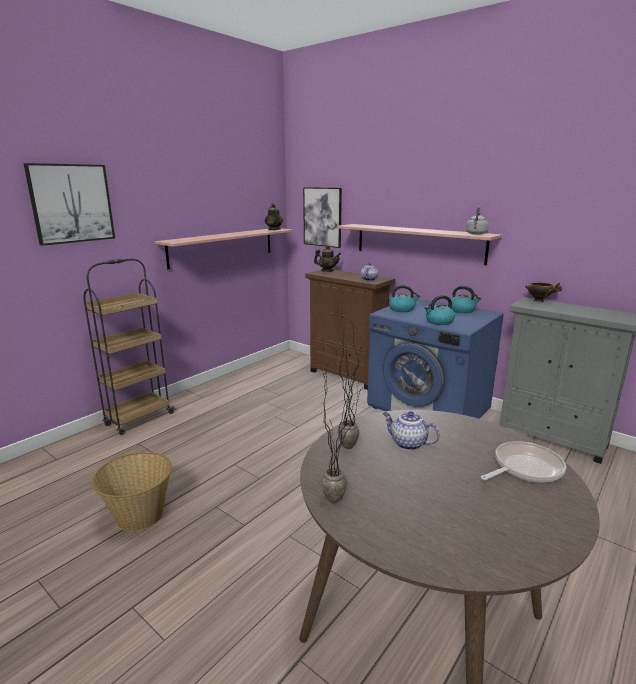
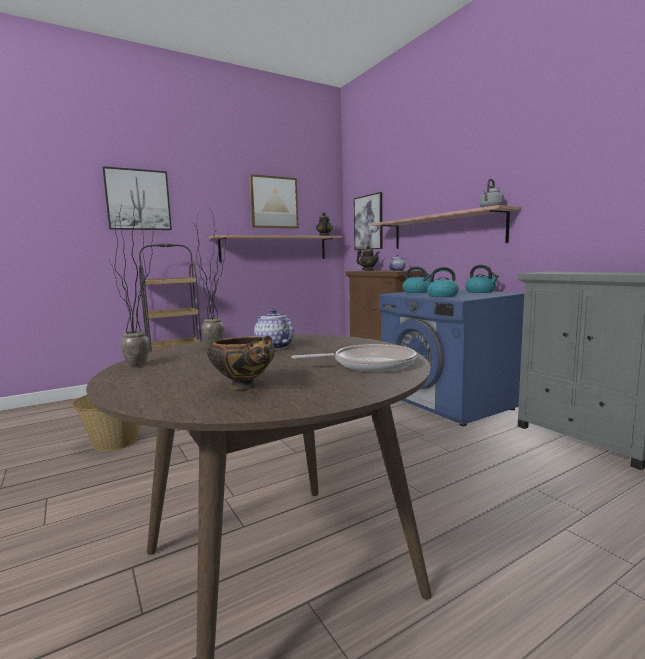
camera: 20 degrees right, 10 degrees down
bowl [525,282,562,302] -> bowl moved to [207,336,275,390]
none -> picture [249,174,299,228]

